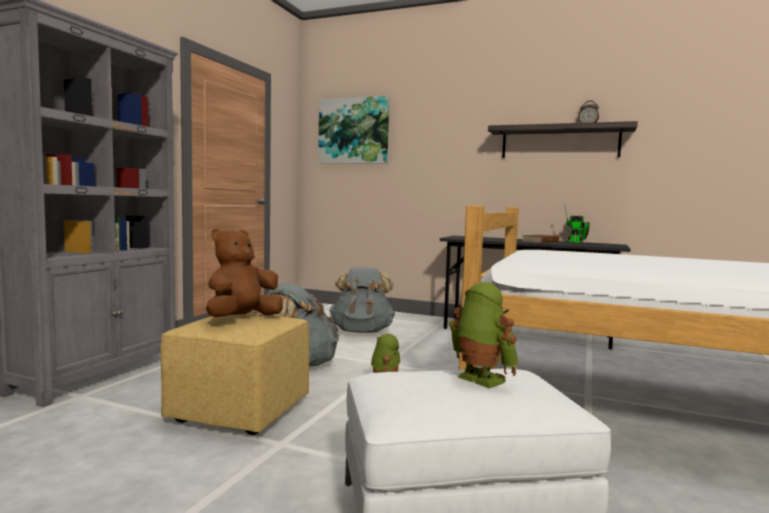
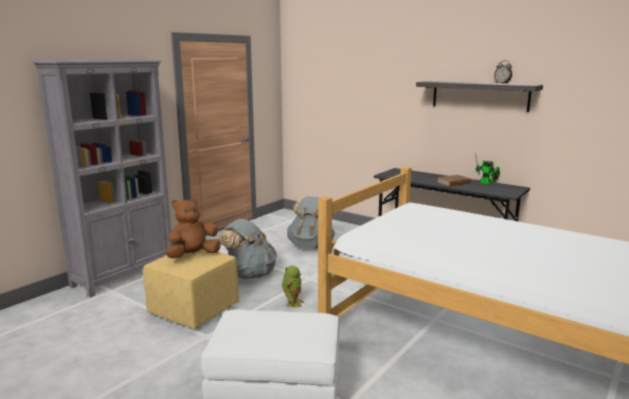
camera: 15 degrees right, 10 degrees up
picture [318,95,389,164] -> none
toy robot [449,282,519,388] -> none

